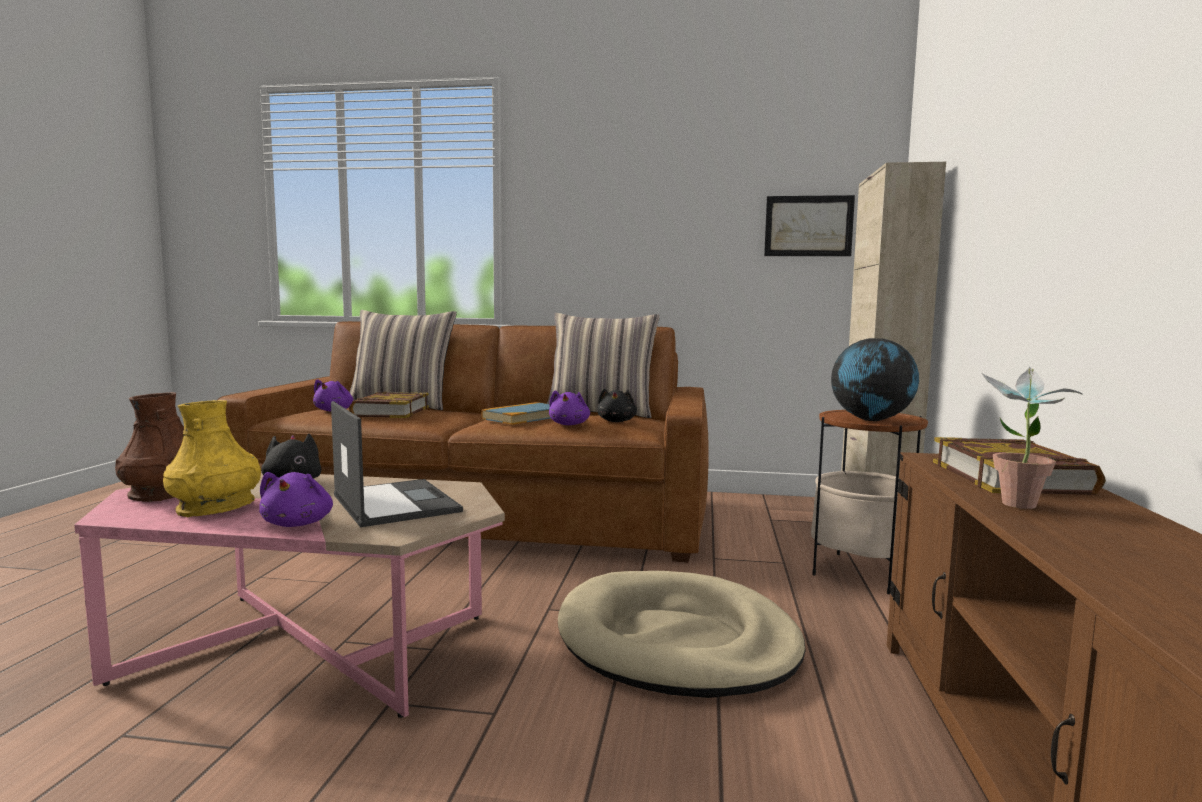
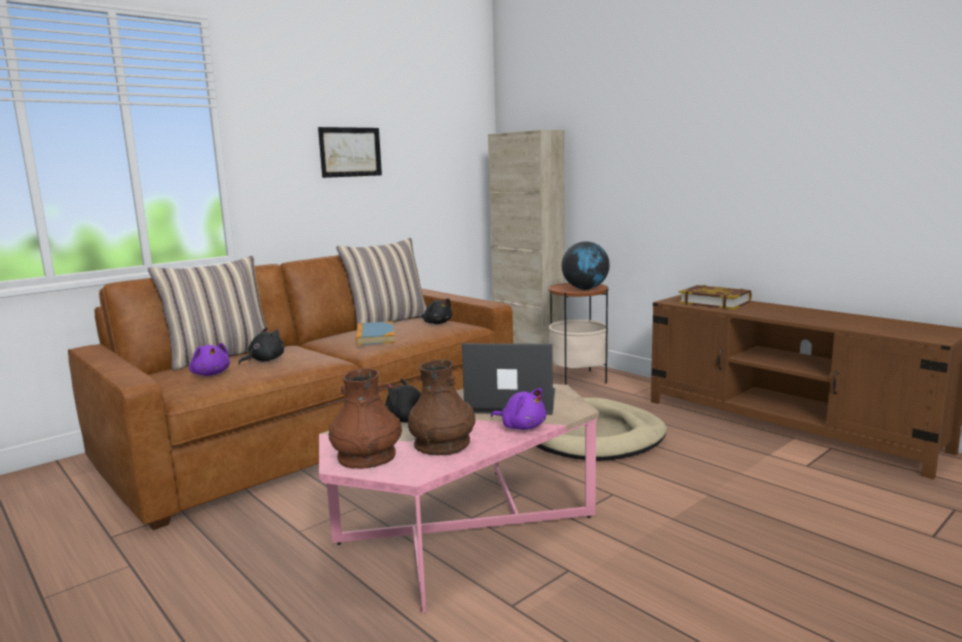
camera: 50 degrees left, 5 degrees up
yellow vase [163,400,261,517] -> brown vase [408,359,475,455]
book [349,392,429,418] -> black plush toy [238,327,284,365]
purple plush toy [549,390,590,425] -> none
picture [764,195,855,256] -> picture moved to [318,127,382,178]
potted plant [982,367,1083,509] -> none

